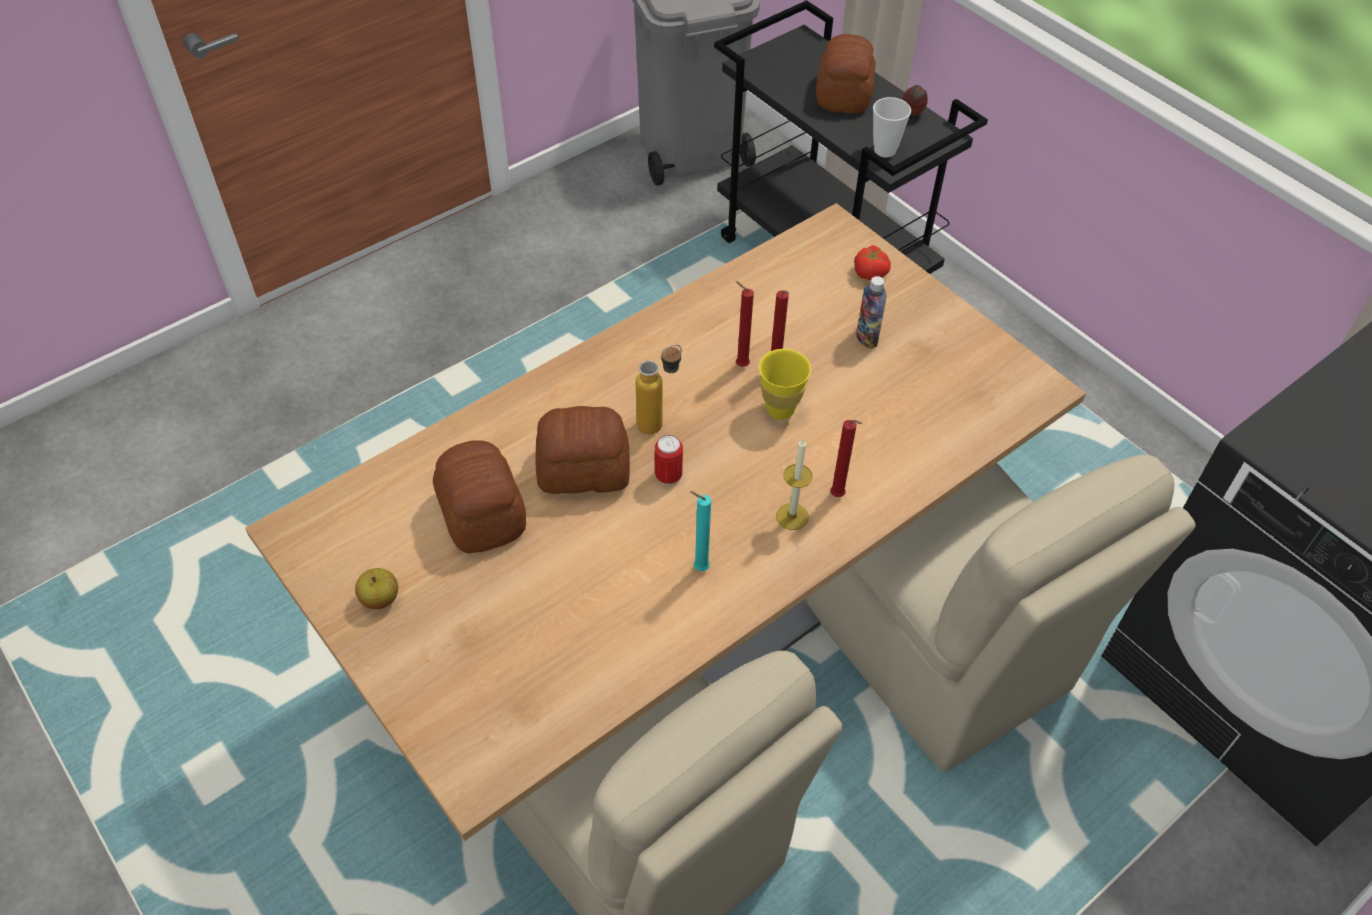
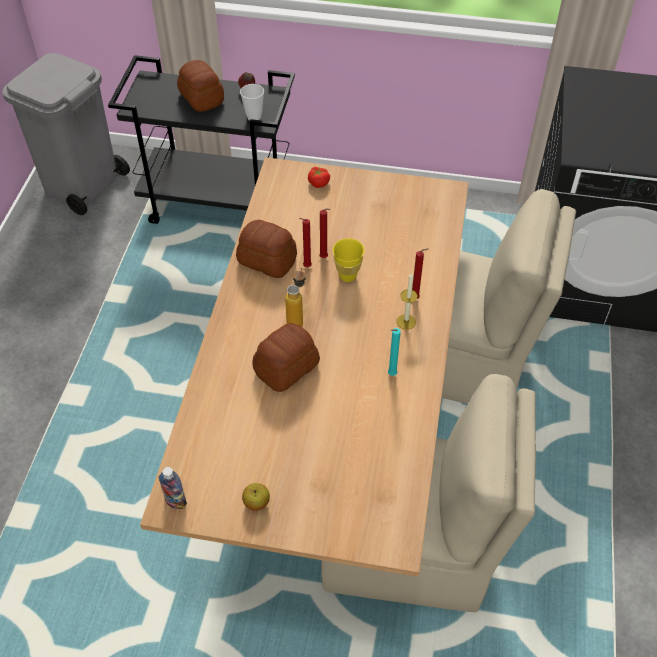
camera: 40 degrees left, 0 degrees up
bread [433,440,526,554] -> bread moved to [236,220,297,278]
can [655,435,683,485] -> none
bottle [856,276,886,349] -> bottle moved to [159,467,187,509]

